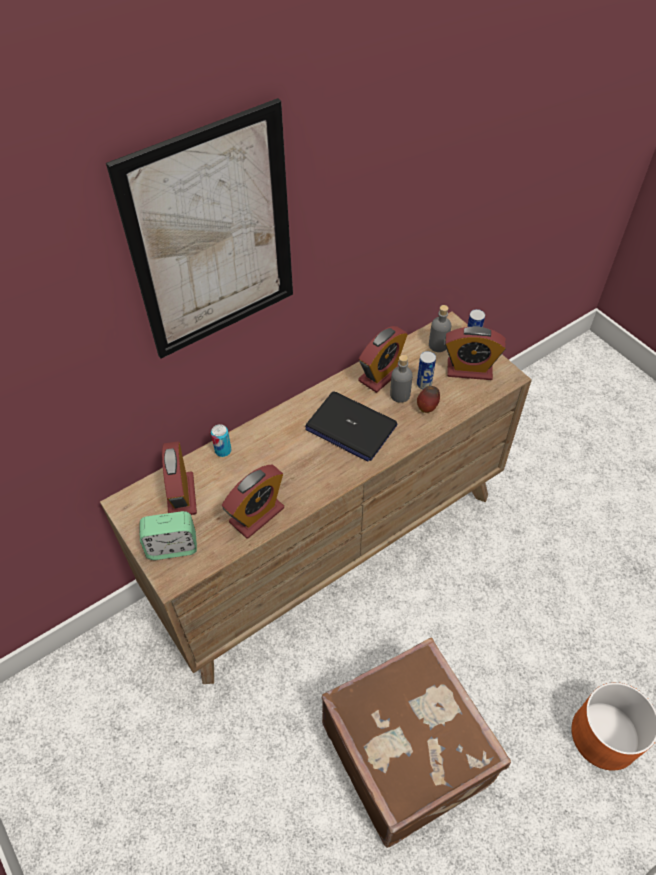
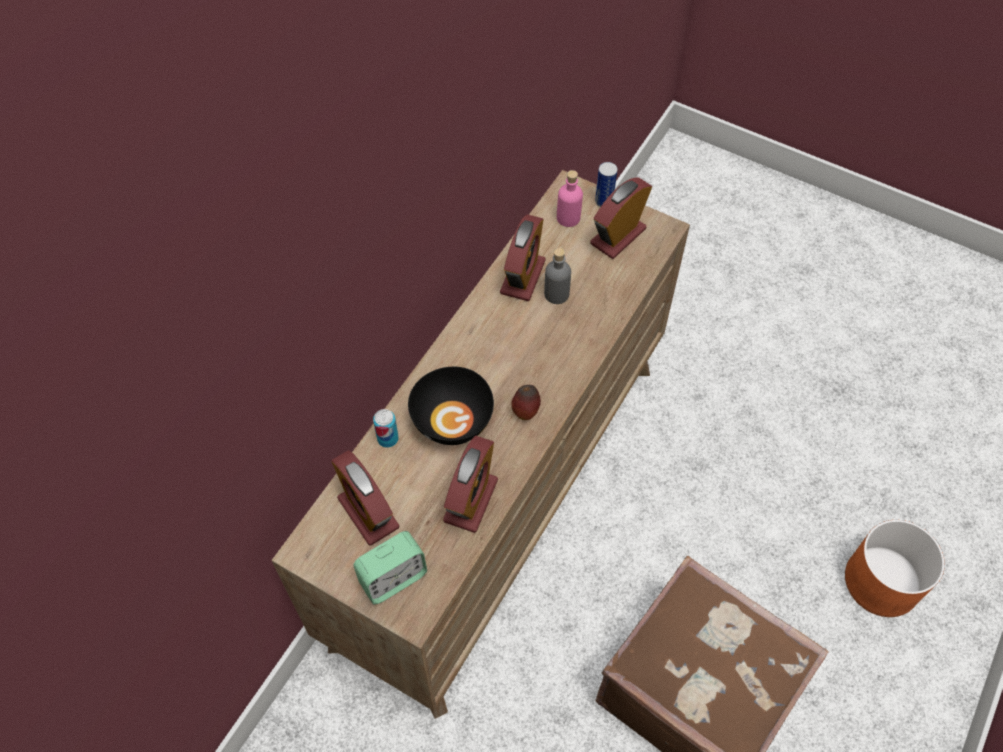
camera: 25 degrees left, 5 degrees up
picture [106,98,293,359] -> none
laptop [305,392,398,461] -> none
can [417,351,436,389] -> none
apple [417,386,440,413] -> apple moved to [511,385,541,420]
grey bottle [429,305,451,352] -> pink bottle [557,170,583,227]
alarm clock [445,326,506,380] -> alarm clock turned 150 degrees clockwise [590,177,652,259]
none -> black bowl [408,367,494,445]

